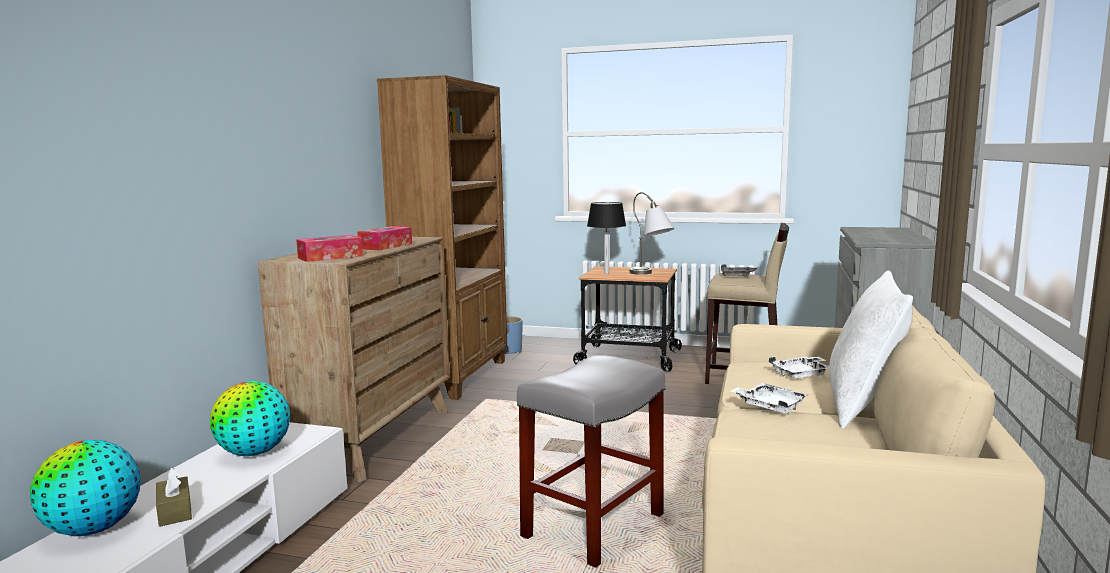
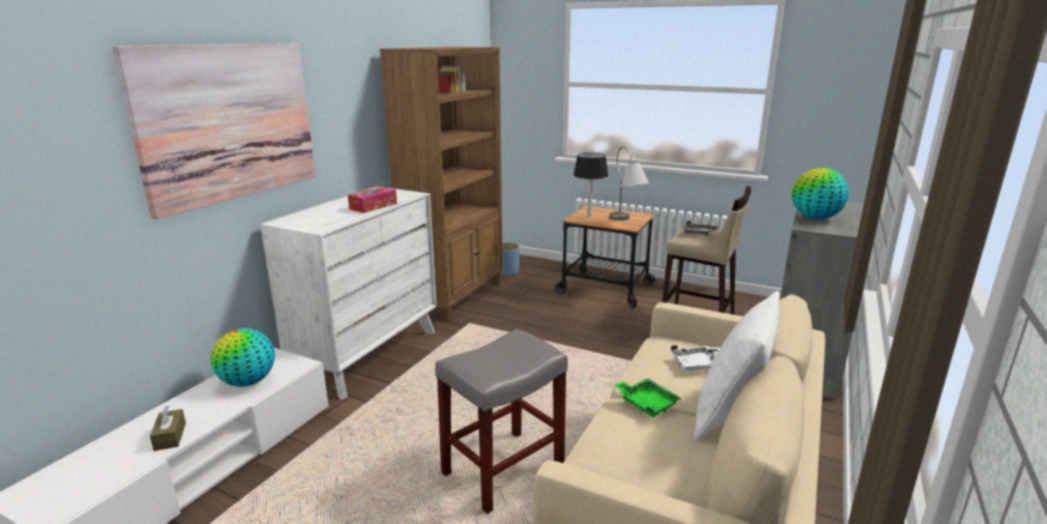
camera: 10 degrees right, 10 degrees up
globe [30,440,141,536] -> globe moved to [792,168,849,219]
brown dresser [258,237,450,482] -> white dresser [260,186,437,400]
tissue box [296,235,363,262] -> none
white tray [731,383,809,414] -> green tray [614,378,682,417]
none -> picture [112,43,315,219]

